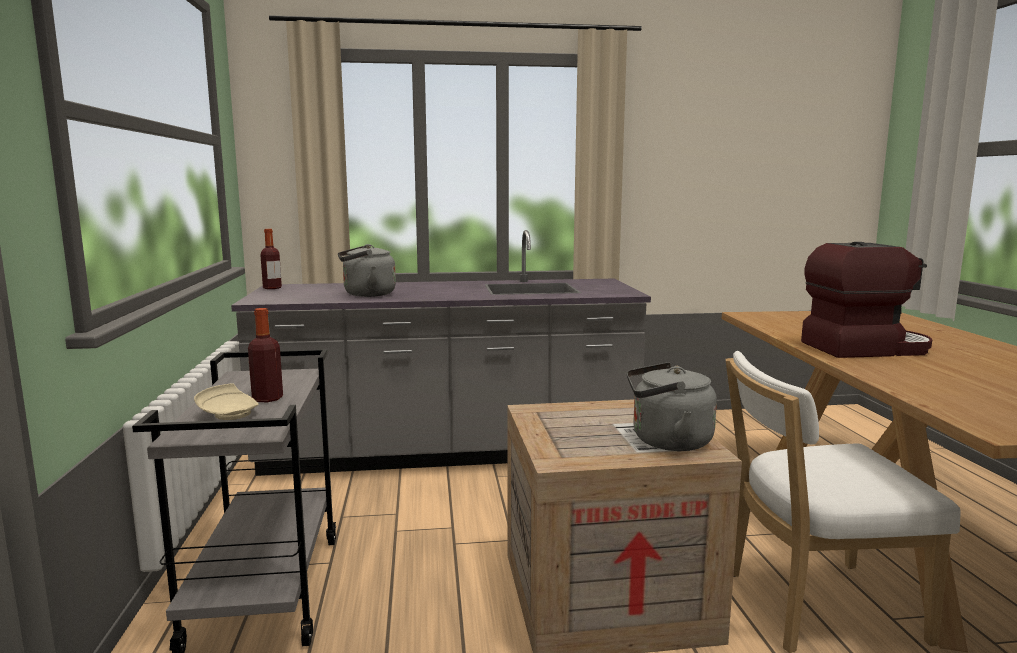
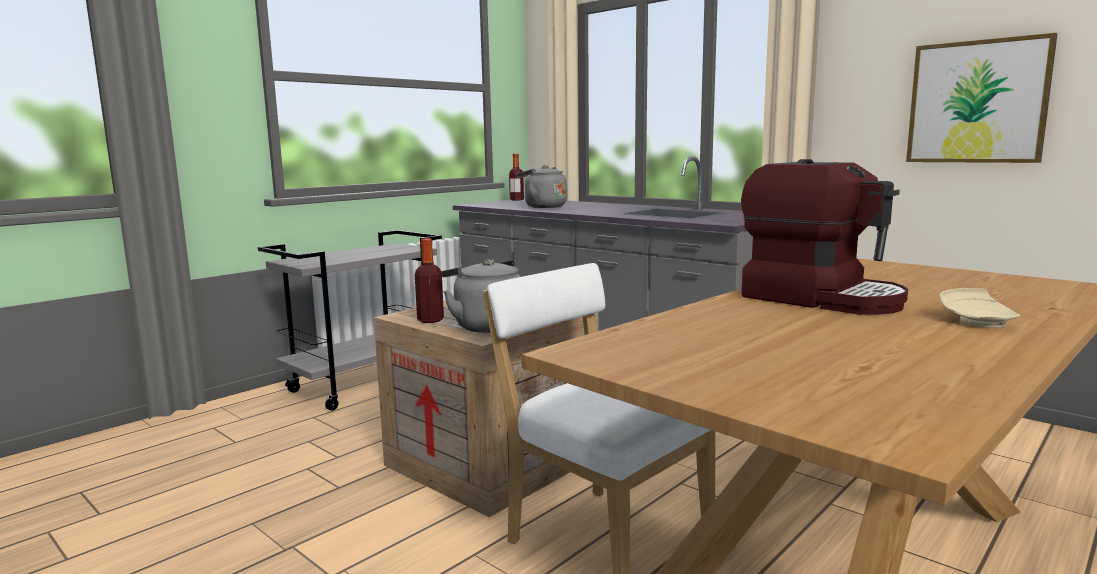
camera: 50 degrees right, 0 degrees up
beige plate [194,383,259,420] -> beige plate moved to [940,288,1020,328]
bottle [248,308,283,402] -> bottle moved to [415,238,444,323]
none -> picture [906,33,1058,163]

